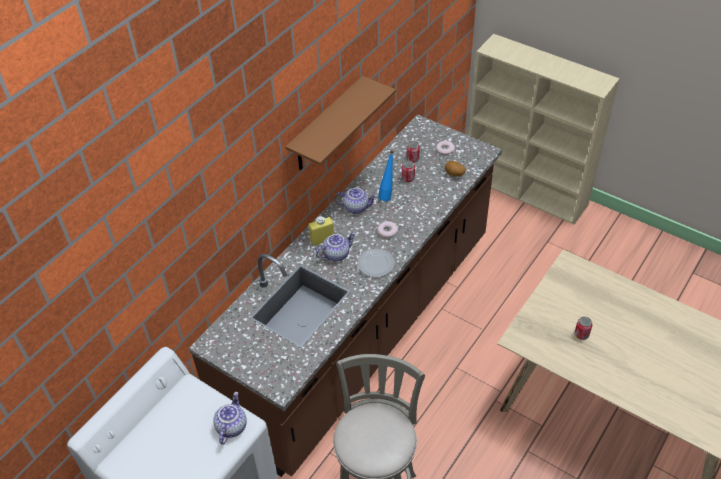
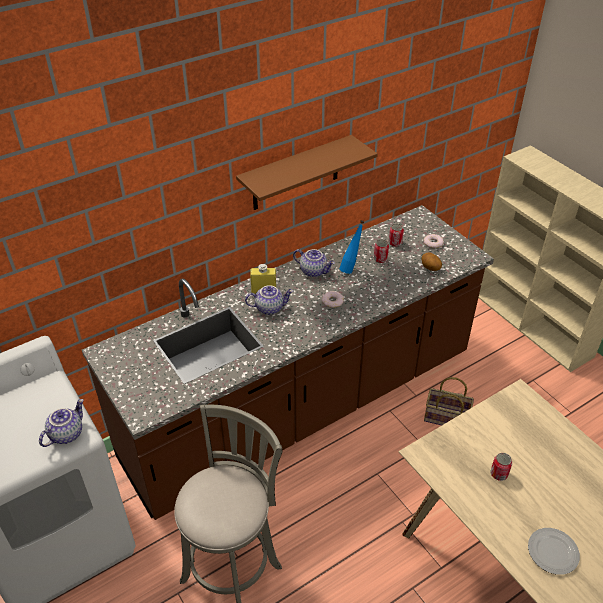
camera: 20 degrees right, 5 degrees down
plate [357,248,395,277] -> plate moved to [528,528,580,575]
none -> basket [424,377,474,426]

